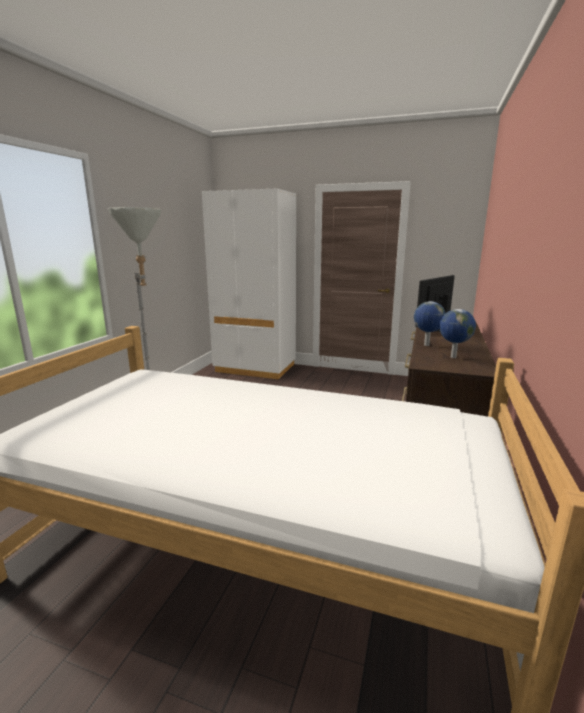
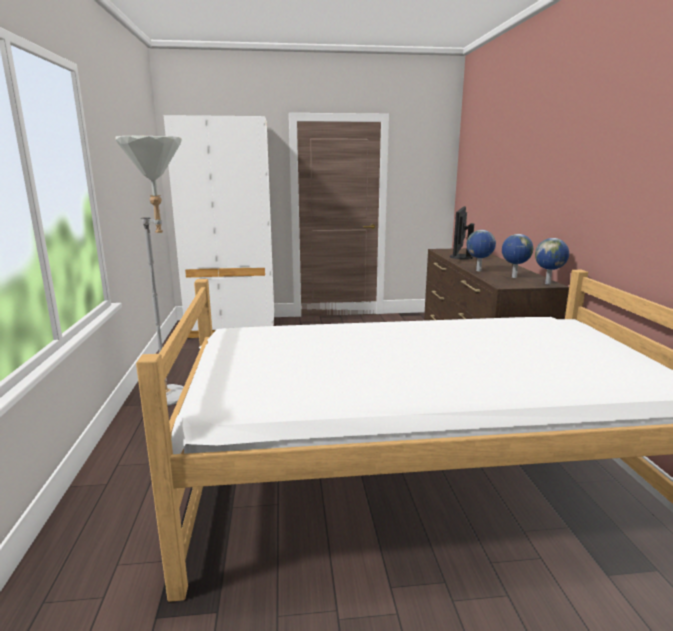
camera: 25 degrees left, 0 degrees up
none -> globe [535,238,569,284]

